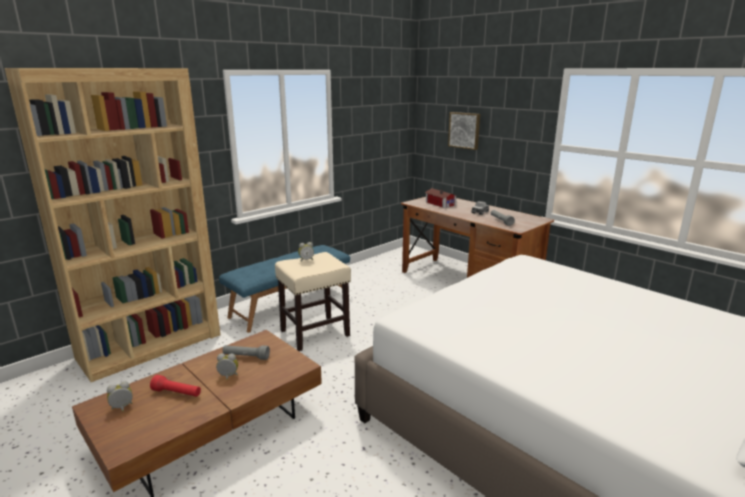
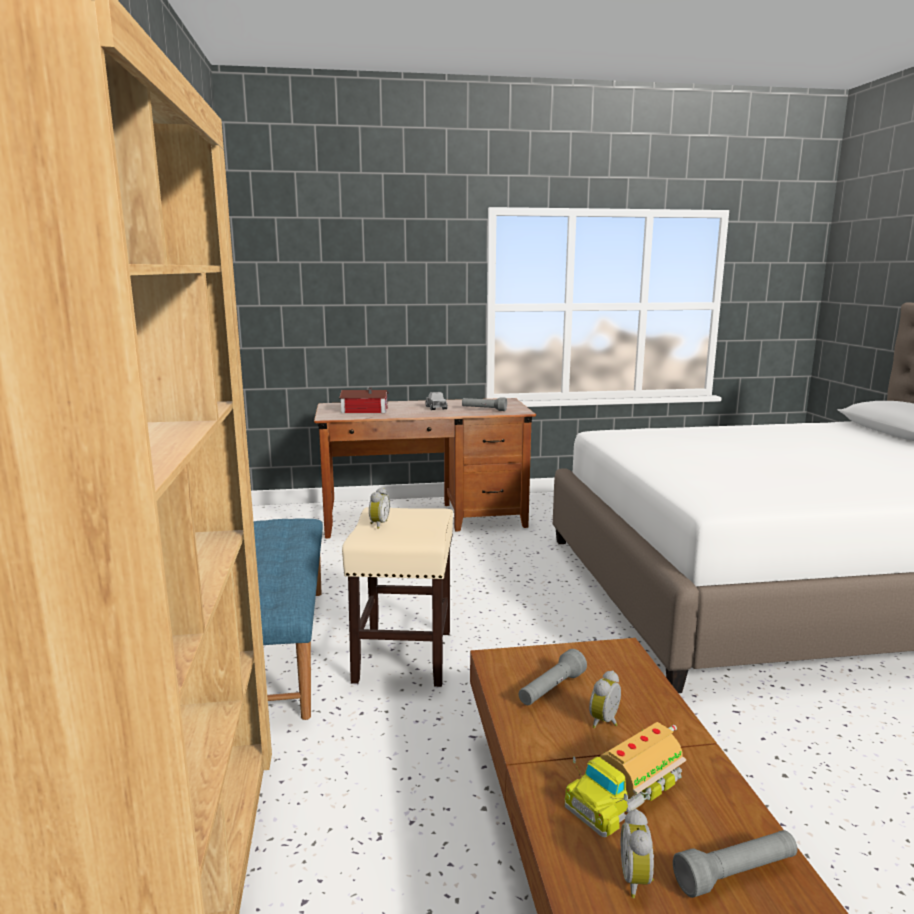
camera: 55 degrees left, 5 degrees down
red flashlight [150,375,201,397] -> toy truck [565,722,686,837]
picture [448,112,480,150] -> none
none -> grey flashlight [673,830,797,898]

